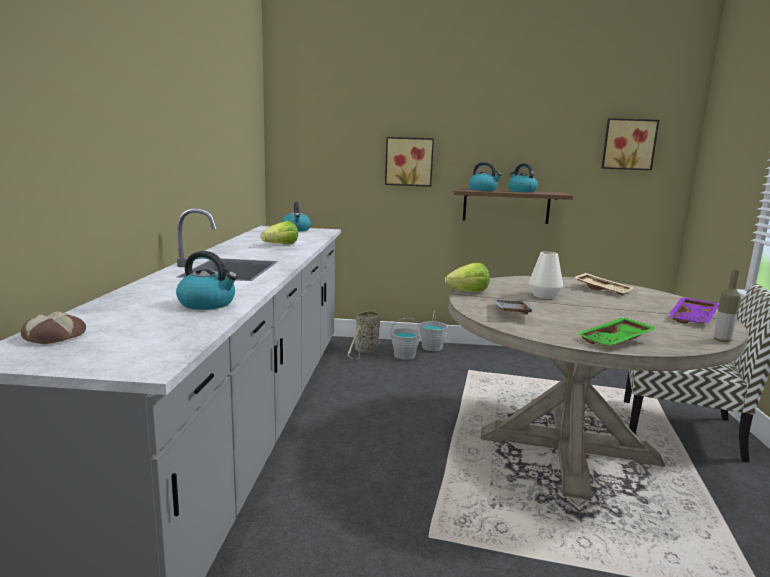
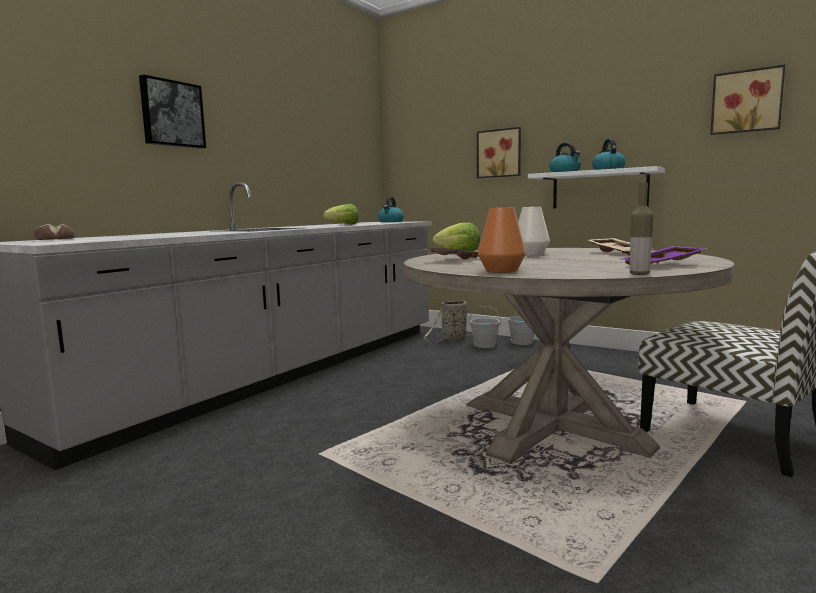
camera: 30 degrees right, 5 degrees down
kettle [176,251,237,310] -> none
brown shelf [453,188,573,224] -> white shelf [528,166,665,208]
green tray [576,317,657,346] -> orange vase [478,207,526,273]
none -> picture [139,74,206,149]

